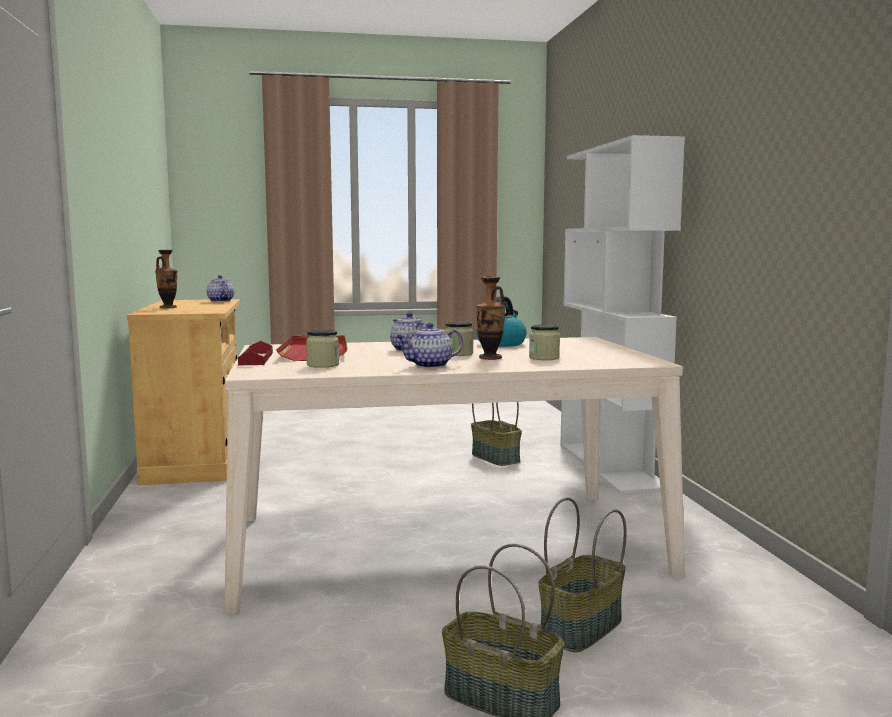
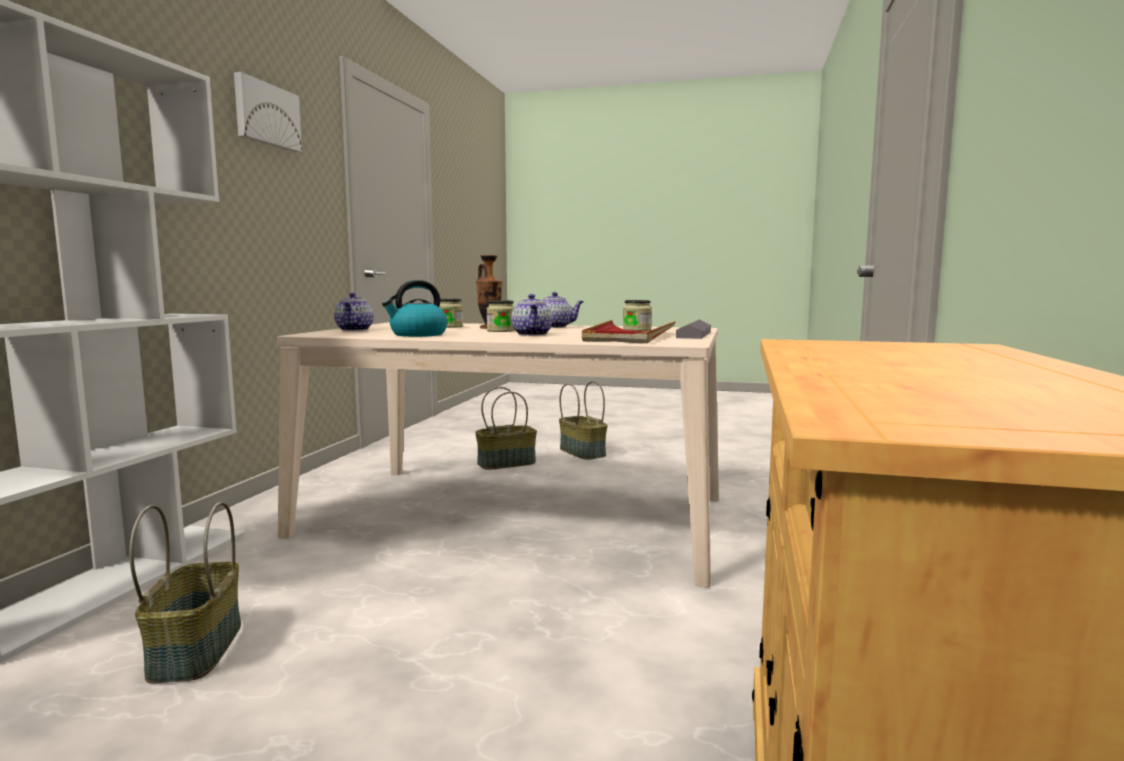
camera: 155 degrees left, 0 degrees up
vase [155,250,177,308] -> none
teapot [206,275,234,302] -> teapot moved to [334,293,374,331]
red tray [238,341,273,365] -> grey tray [676,319,711,339]
none -> picture [234,72,302,152]

